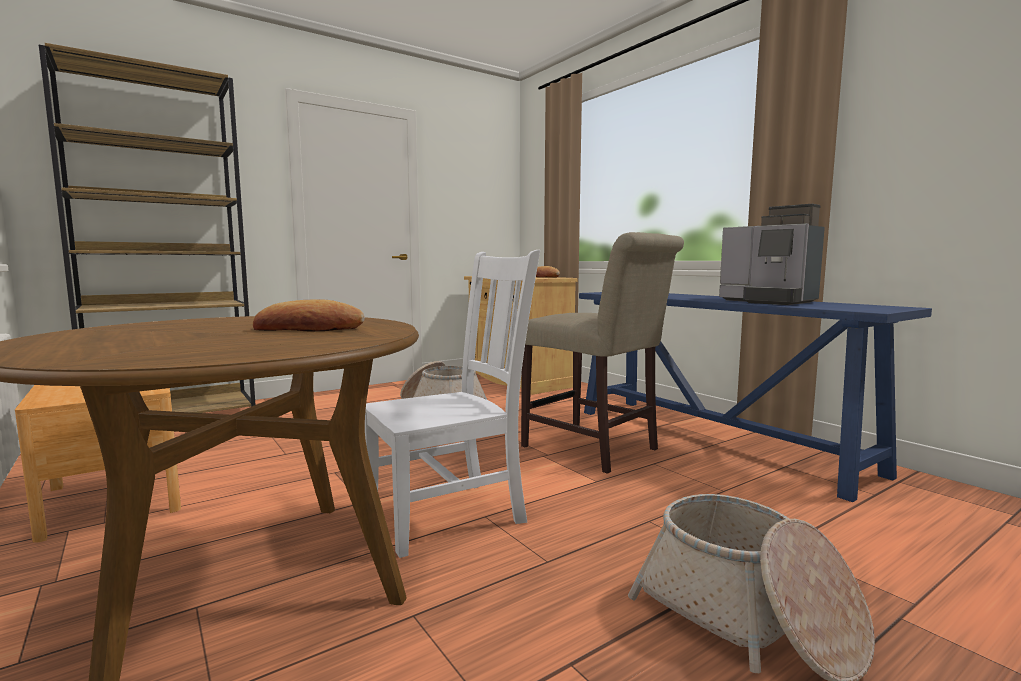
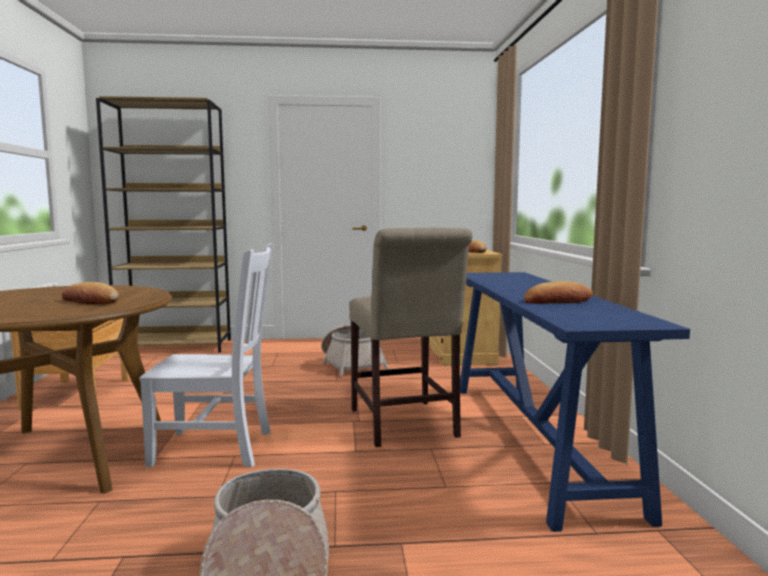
camera: 30 degrees right, 0 degrees up
coffee machine [719,204,825,305] -> bread [524,281,593,304]

